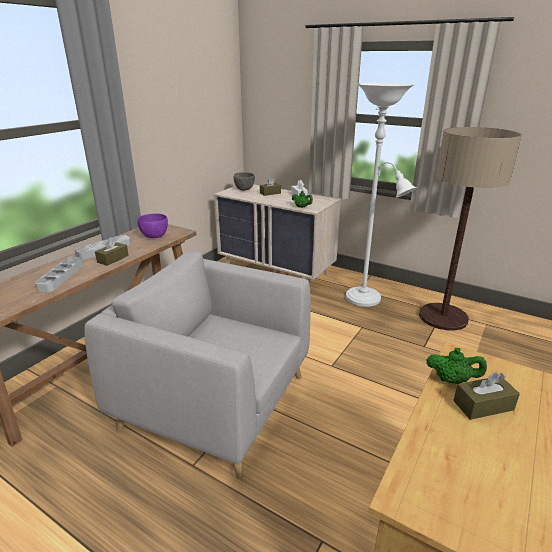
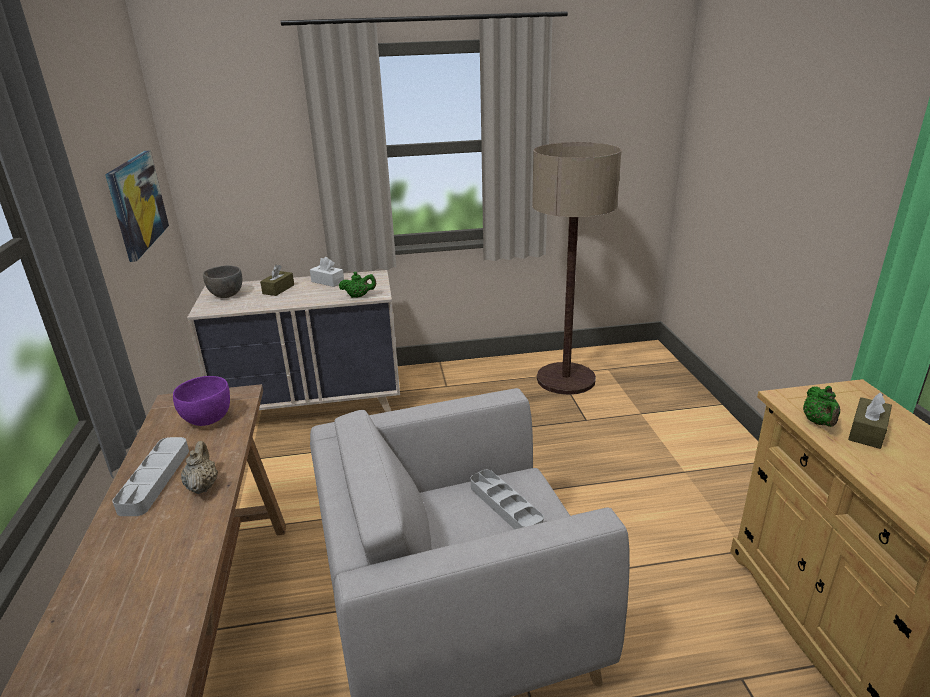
camera: 40 degrees left, 0 degrees up
grey tray [35,257,83,292] -> grey tray moved to [471,470,544,529]
brown tissue box [95,237,129,266] -> beige teapot [181,441,218,494]
white floor lamp [346,83,417,307] -> none
green teapot [426,348,487,384] -> green teapot turned 120 degrees clockwise [803,386,840,427]
none -> picture [105,151,169,262]

